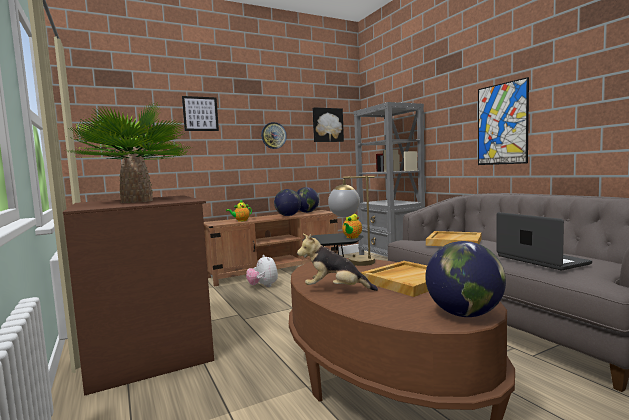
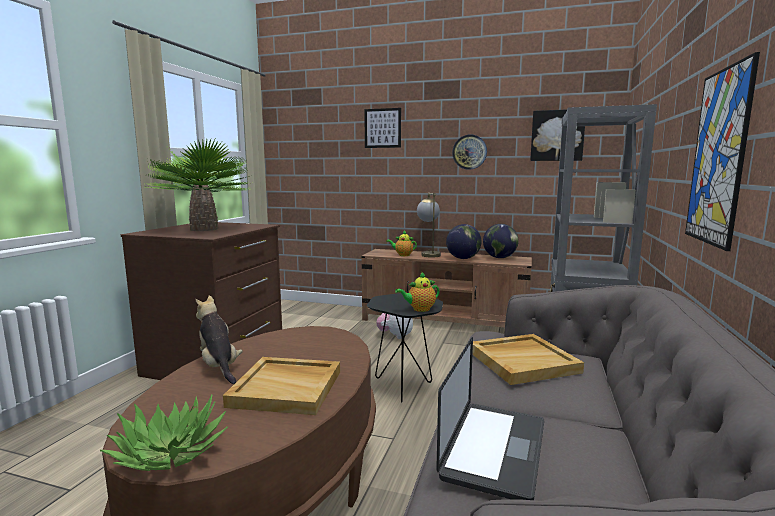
camera: 45 degrees right, 5 degrees up
table lamp [328,175,375,266] -> table lamp moved to [417,193,441,258]
globe [425,241,506,317] -> potted plant [100,394,228,471]

